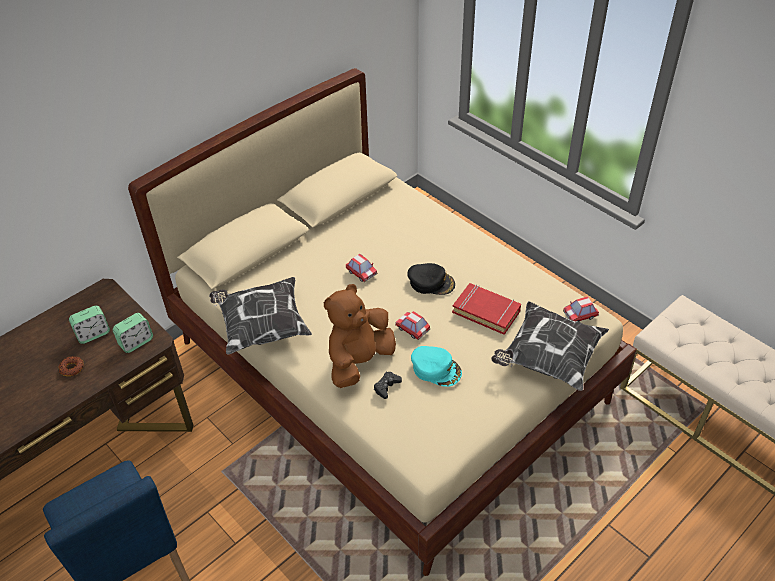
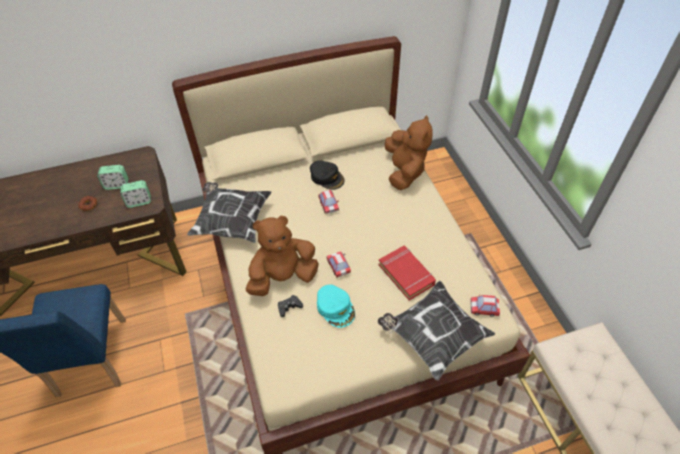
camera: 25 degrees right, 5 degrees up
black cap [407,263,455,295] -> black cap moved to [310,160,345,190]
none -> brown plush toy [385,115,433,190]

